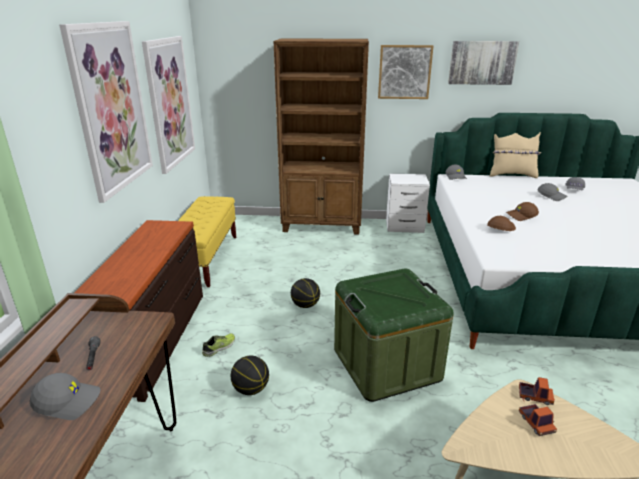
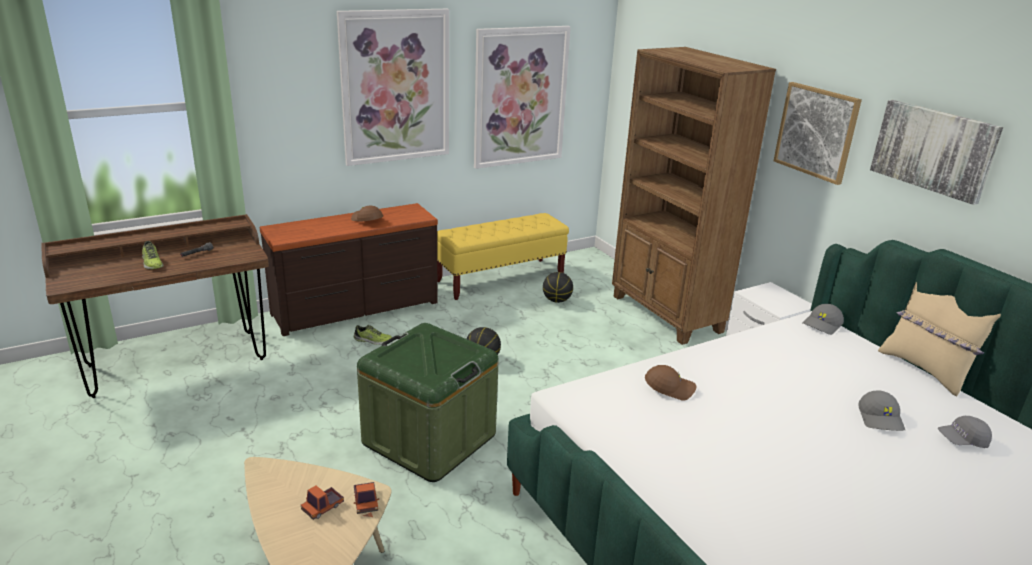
camera: 55 degrees right, 0 degrees up
grey cap [29,373,100,420] -> shoe [142,241,164,269]
basketball [231,355,269,395] -> basketball moved to [543,272,573,303]
brown cap [506,202,539,221] -> brown cap moved to [351,205,383,221]

